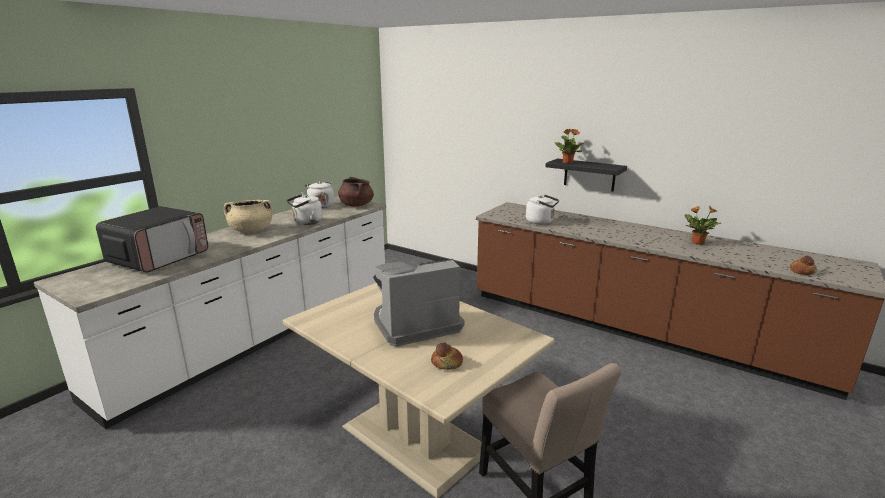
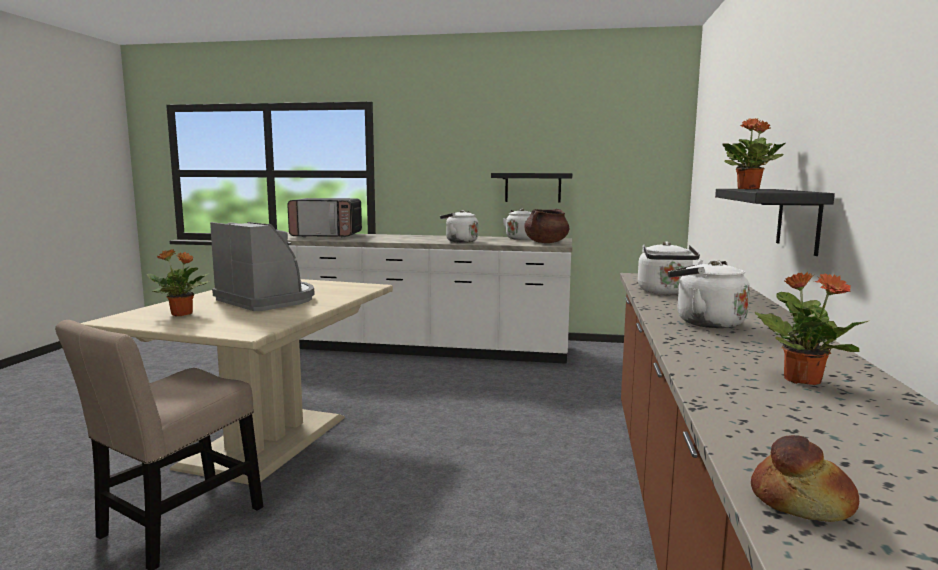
camera: 65 degrees right, 10 degrees down
beige cooking pot [224,200,272,233] -> none
bread [431,343,463,370] -> potted plant [147,249,210,316]
none -> black shelf [491,173,572,203]
none -> white kettle [668,260,750,328]

